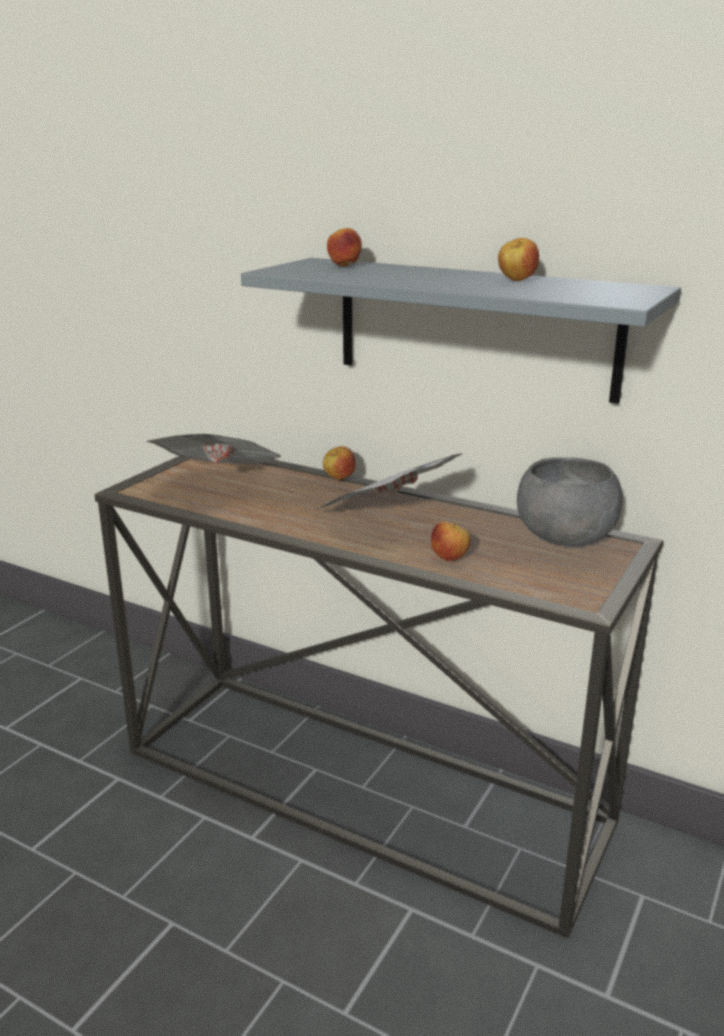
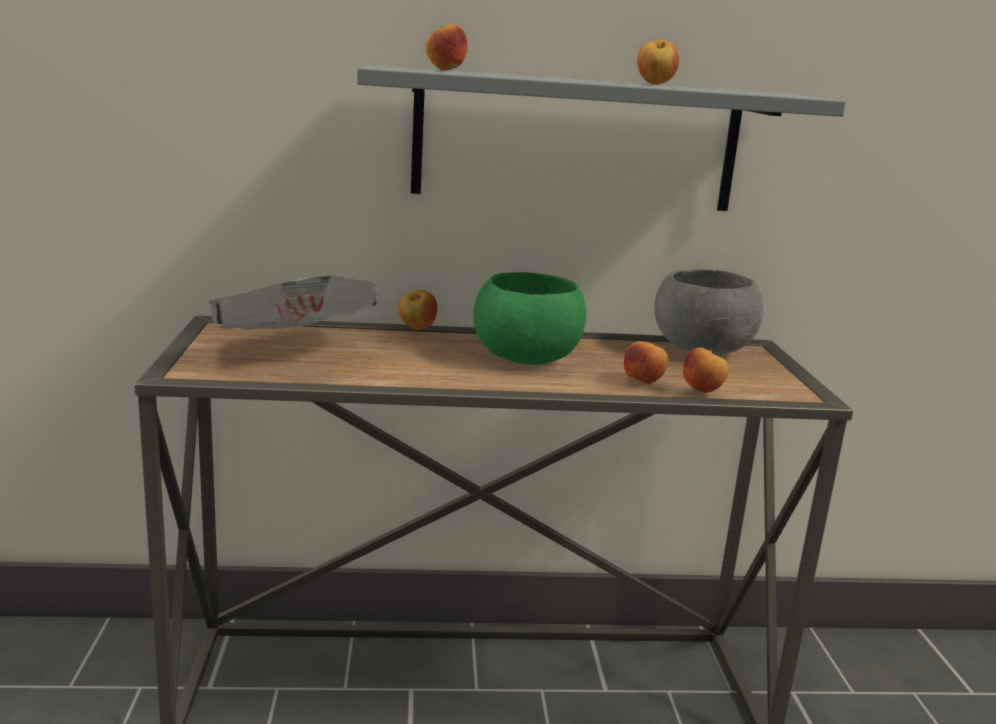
camera: 35 degrees left, 5 degrees down
newspaper [314,453,463,510] -> green bowl [473,272,586,365]
none -> apple [683,348,729,393]

